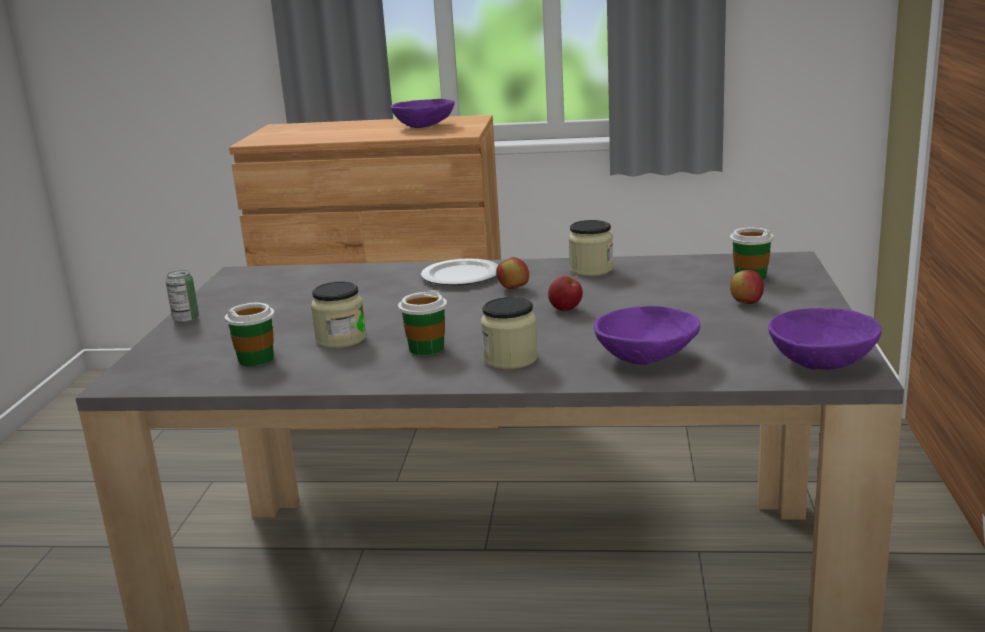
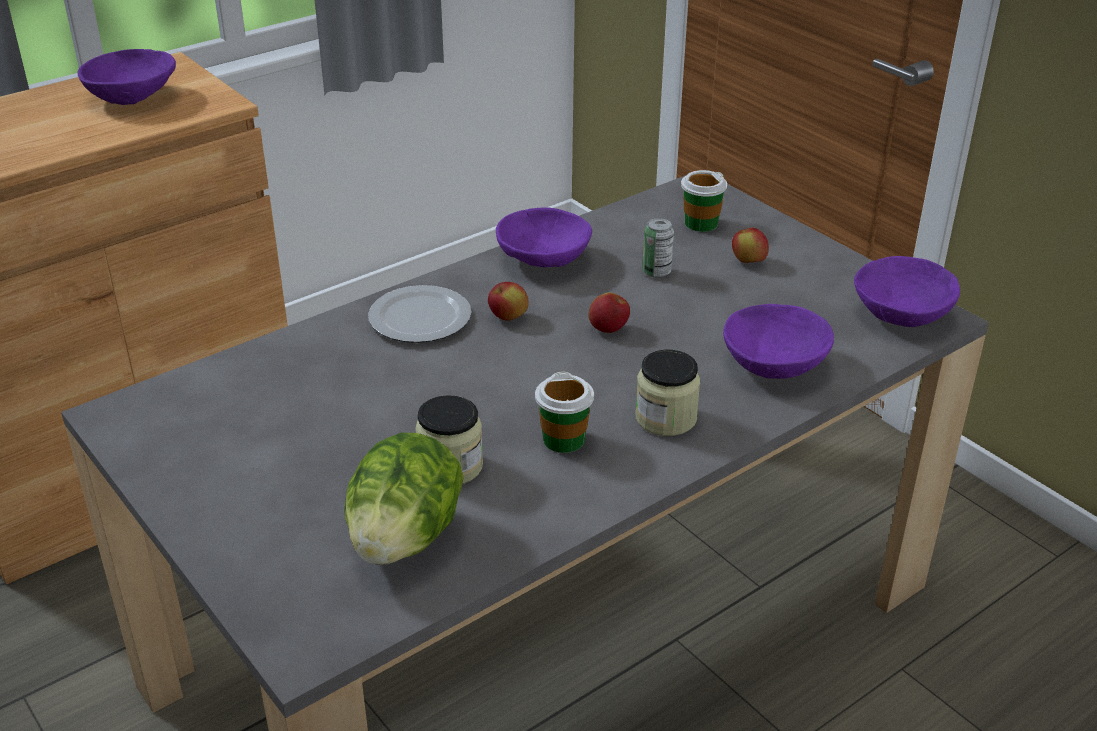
camera: 45 degrees left, 15 degrees up
can [166,270,199,323] -> can moved to [642,218,674,278]
cup [225,303,275,366] -> lettuce [344,433,464,565]
jar [568,220,613,276] -> purple bowl [496,207,592,267]

